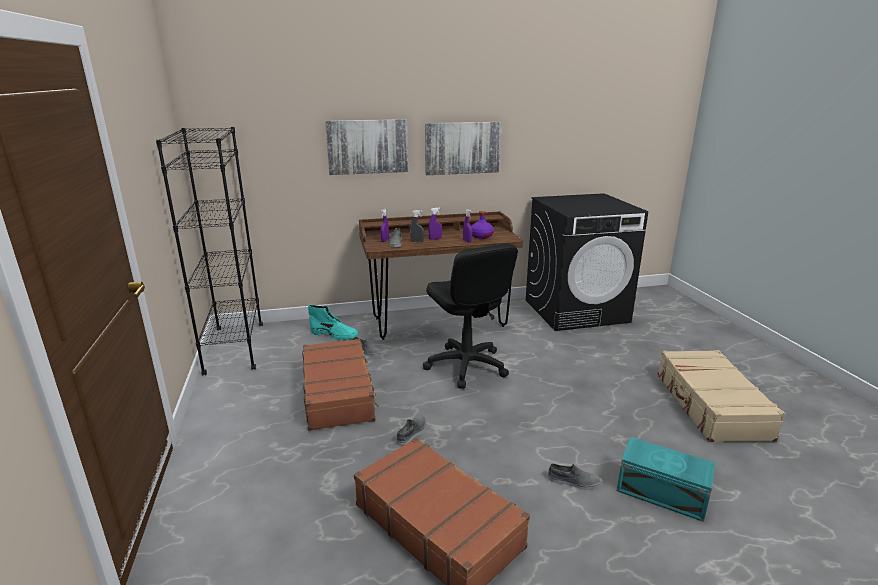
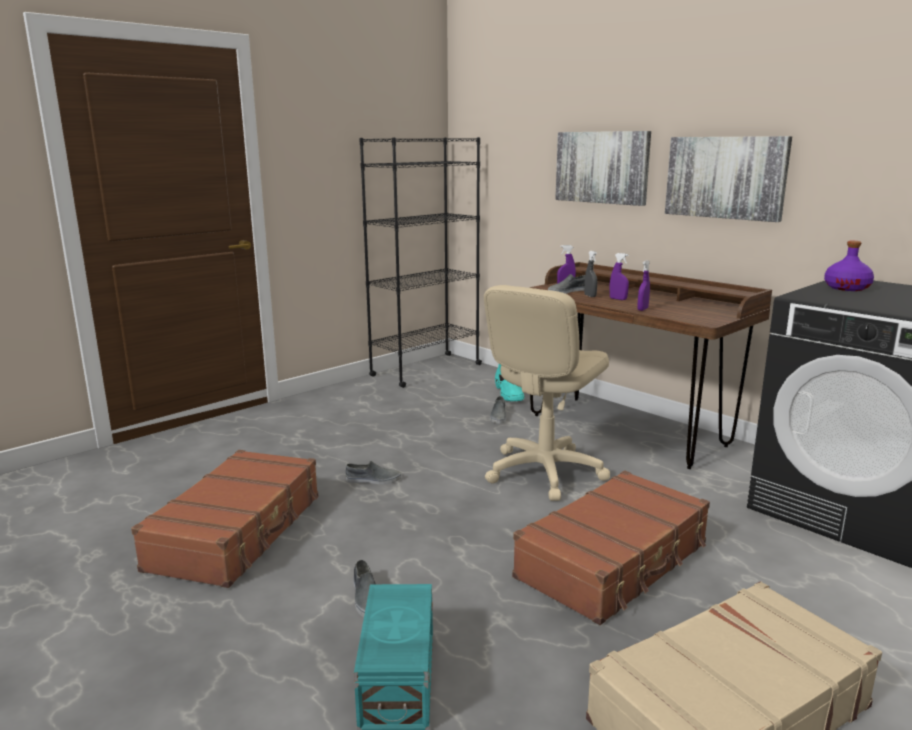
camera: 60 degrees right, 5 degrees down
brown suitcase [302,339,379,431] -> brown suitcase moved to [512,471,710,625]
black office chair [423,243,518,389] -> beige office chair [484,285,610,501]
purple bottle [471,211,494,239] -> purple bottle moved to [824,241,874,291]

